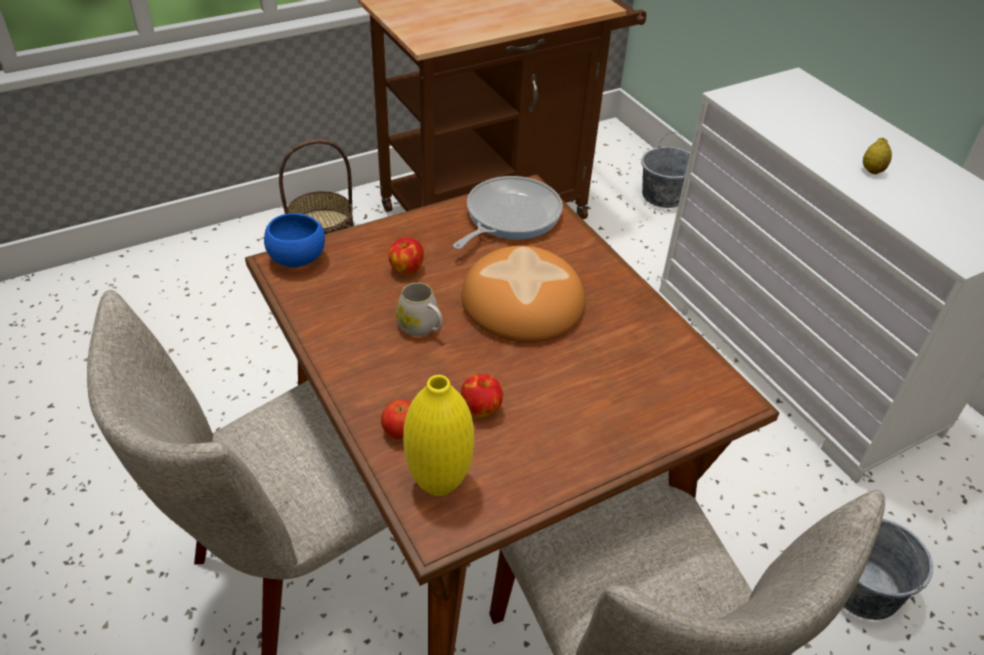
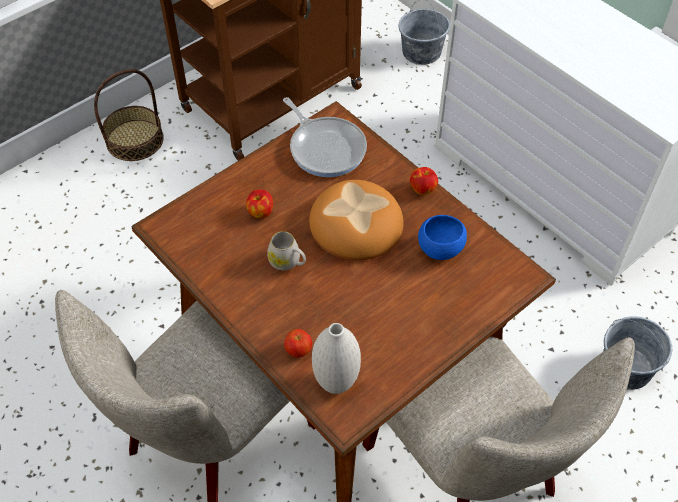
camera: 10 degrees left, 10 degrees up
blue bowl [264,213,325,267] -> blue bowl moved to [418,215,467,260]
yellow vase [403,375,474,496] -> white vase [312,323,361,394]
frying pan [453,176,563,249] -> frying pan turned 120 degrees clockwise [283,97,367,177]
apple [461,374,503,417] -> apple moved to [410,167,438,195]
lemon [863,138,892,174] -> none

